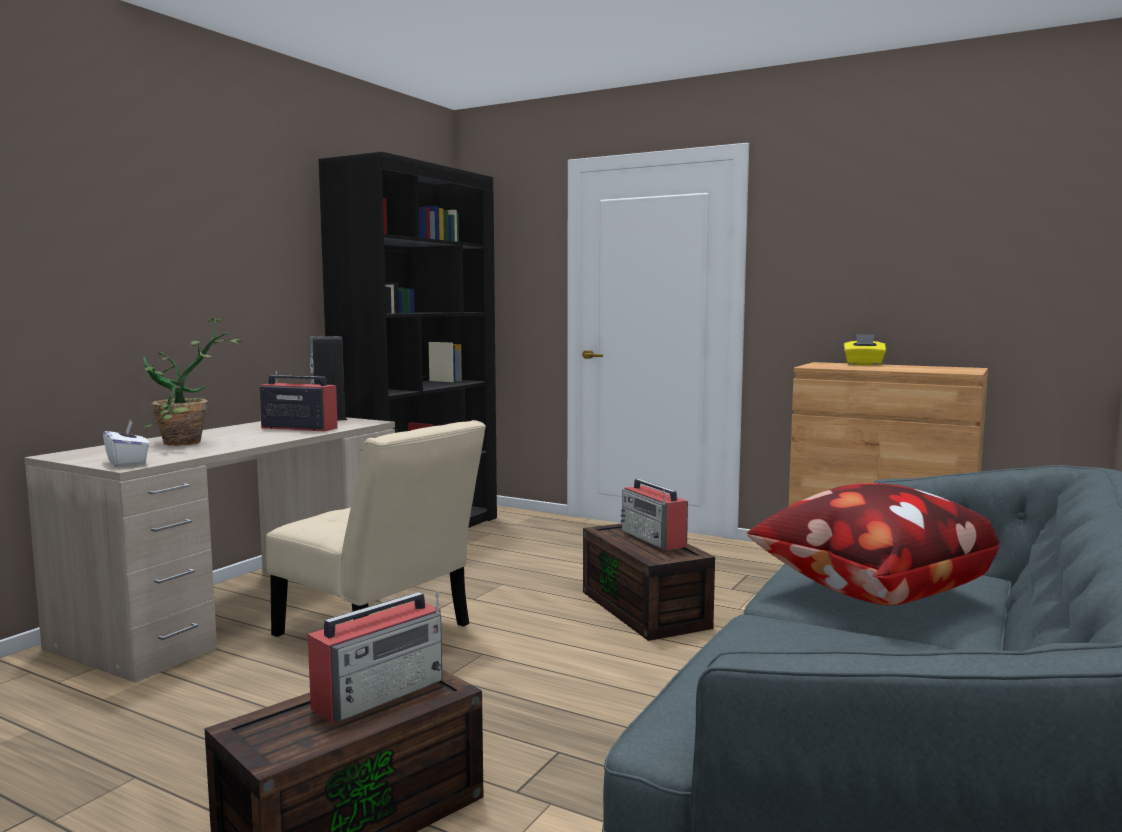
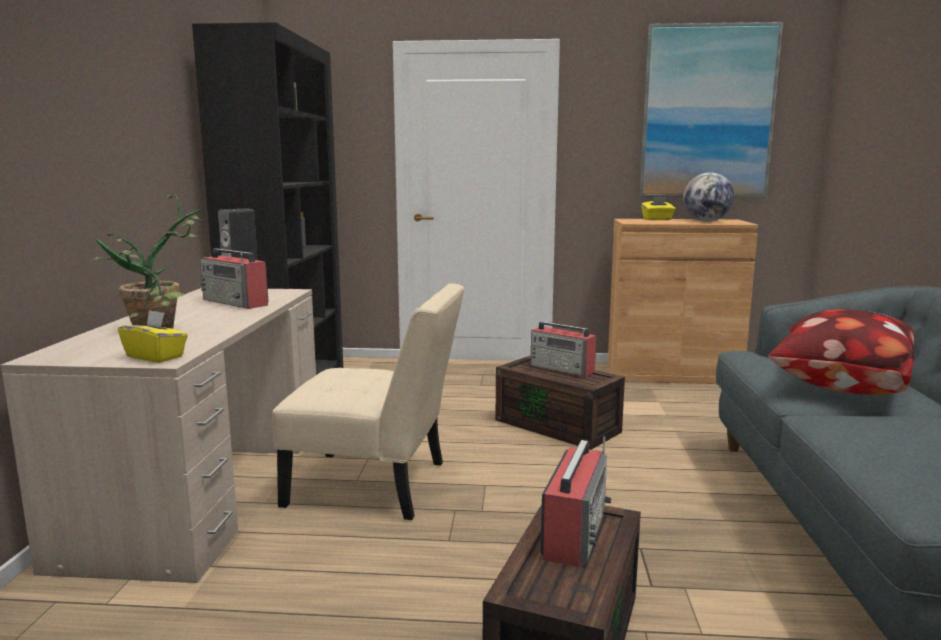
camera: 25 degrees left, 5 degrees up
white tissue box [103,421,150,467] -> yellow tissue box [118,310,188,363]
radio [259,371,338,432] -> radio turned 135 degrees counterclockwise [200,248,268,309]
none -> picture [639,22,783,198]
none -> globe [683,172,734,222]

